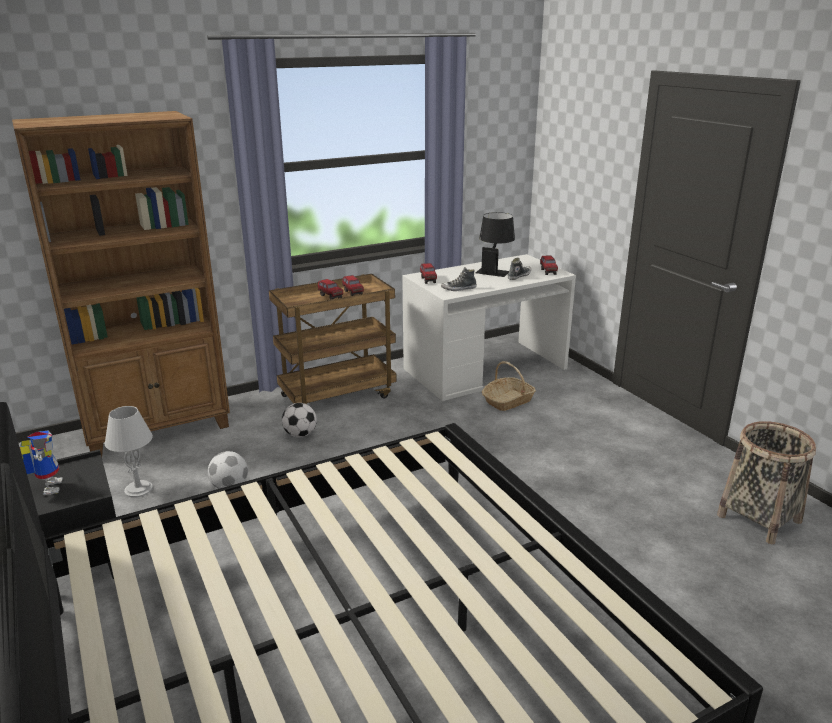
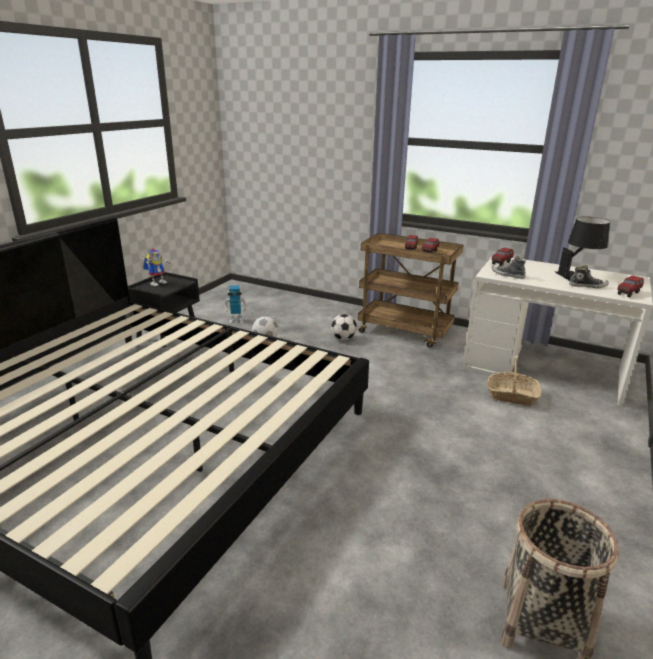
camera: 55 degrees right, 0 degrees up
brown bookcase [12,111,230,457] -> none
grey table lamp [105,406,153,498] -> toy robot [224,285,247,324]

